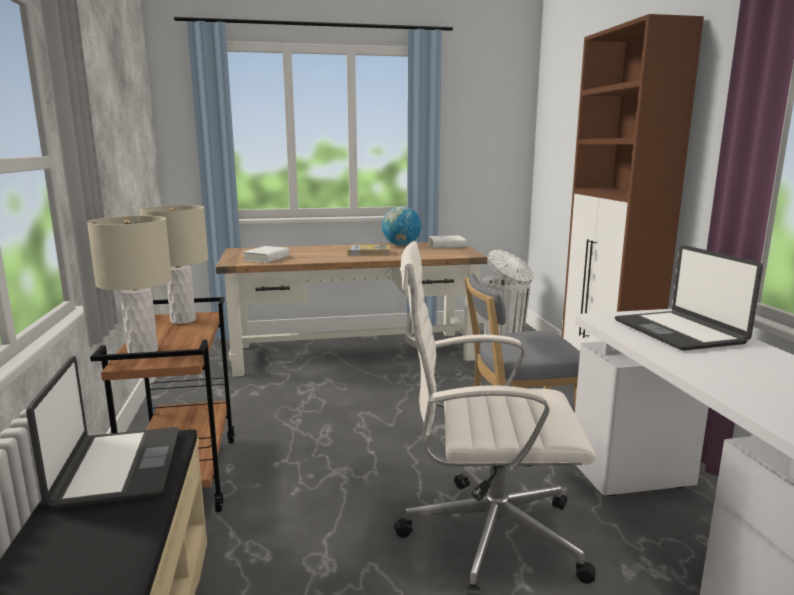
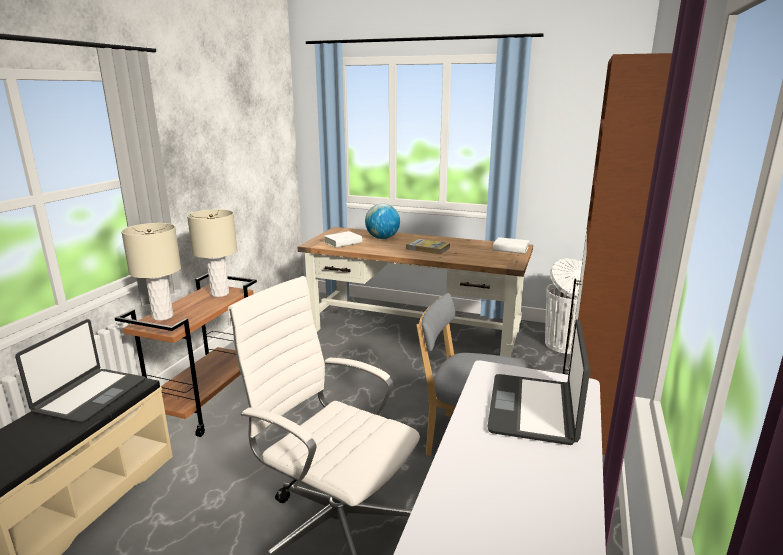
camera: 30 degrees right, 5 degrees up
globe [382,206,421,246] -> globe moved to [365,203,400,239]

